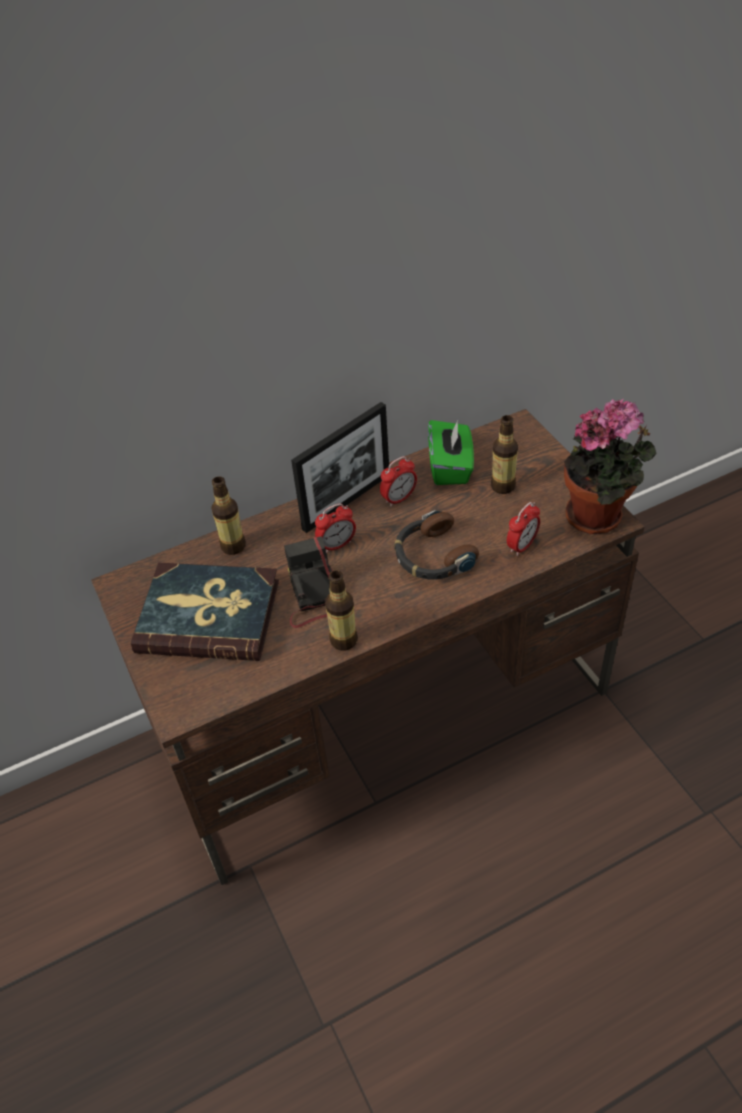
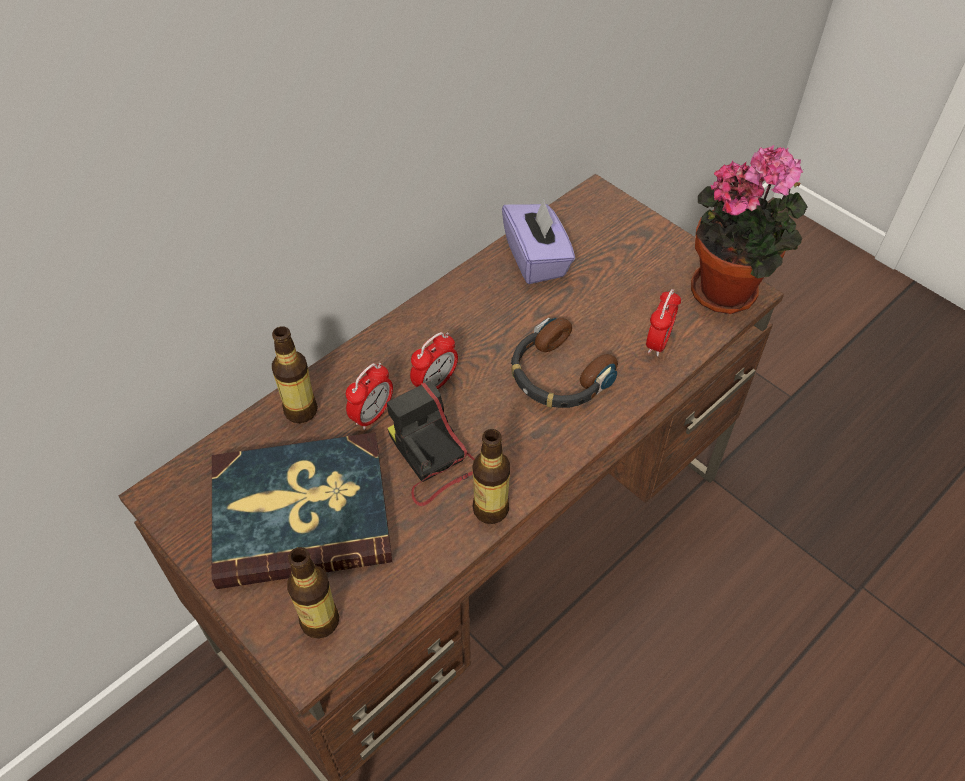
camera: 20 degrees left, 5 degrees up
picture frame [291,402,389,533] -> none
alarm clock [380,456,417,507] -> alarm clock moved to [346,363,393,430]
green tissue box [428,420,474,485] -> purple tissue box [502,199,575,284]
bottle [491,415,518,494] -> bottle moved to [287,547,339,639]

